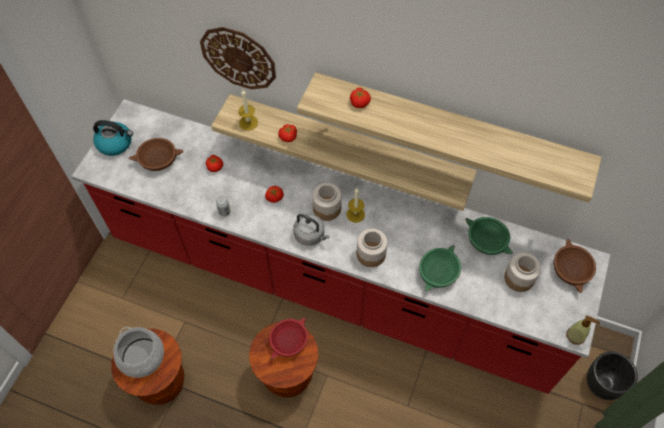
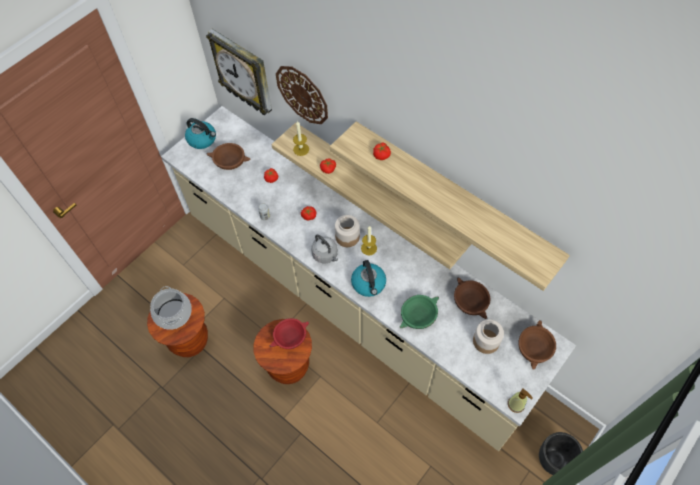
camera: 20 degrees right, 0 degrees up
red counter [72,99,610,394] -> beige counter [161,106,576,451]
jar [357,228,388,267] -> kettle [351,260,386,297]
green bowl [465,217,513,255] -> brown bowl [454,277,490,319]
none -> wall clock [206,29,272,115]

